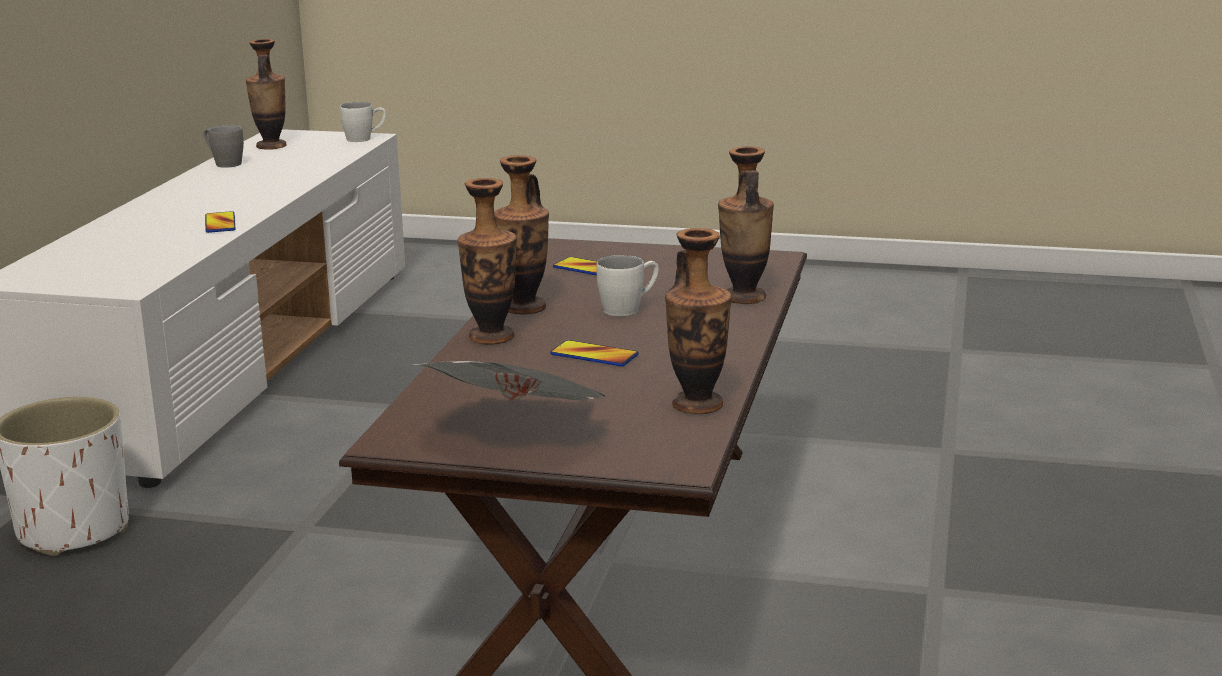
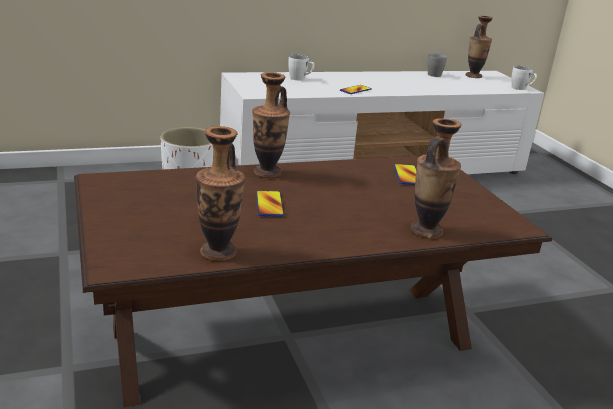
camera: 55 degrees right, 5 degrees up
newspaper [413,361,606,400] -> none
vase [494,155,549,314] -> none
white mug [597,255,659,317] -> white mug moved to [288,55,315,80]

